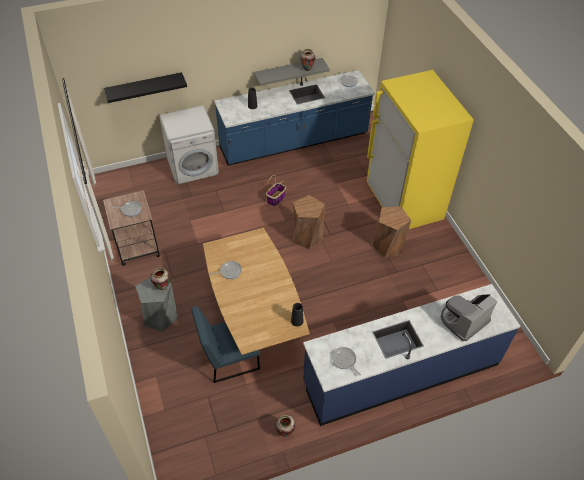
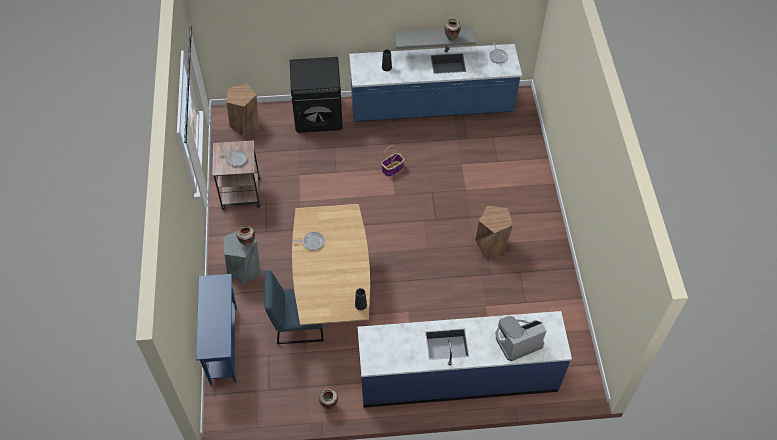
camera: 15 degrees right, 5 degrees up
black shelf [104,72,187,103] -> none
white washing machine [159,105,219,184] -> black washing machine [290,57,343,133]
brown stool [292,195,325,249] -> brown stool moved to [226,84,259,136]
frying pan [332,347,361,376] -> none
yellow fridge [367,70,474,229] -> none
none -> blue console table [196,274,237,385]

